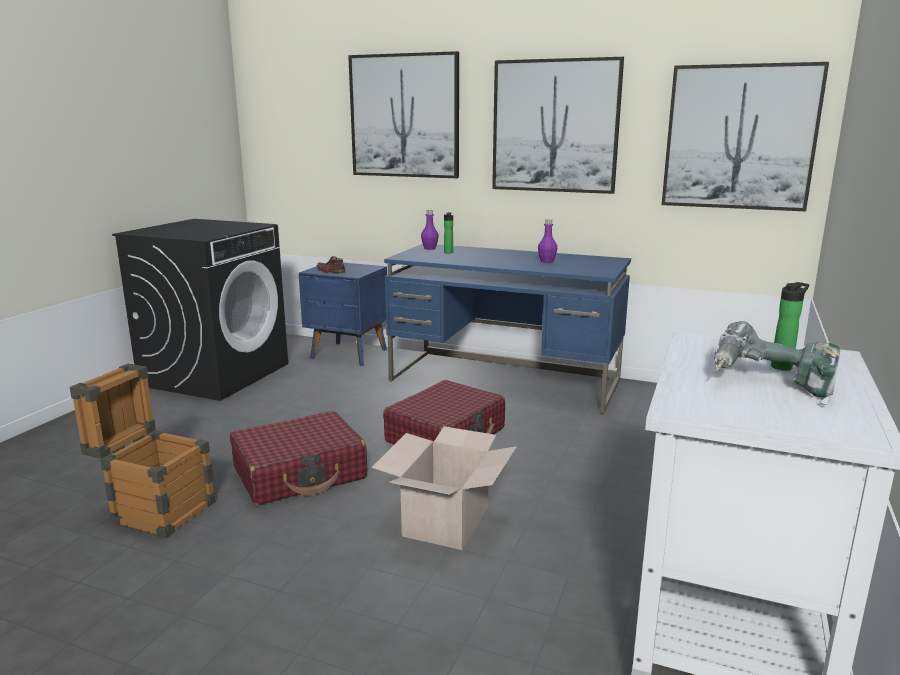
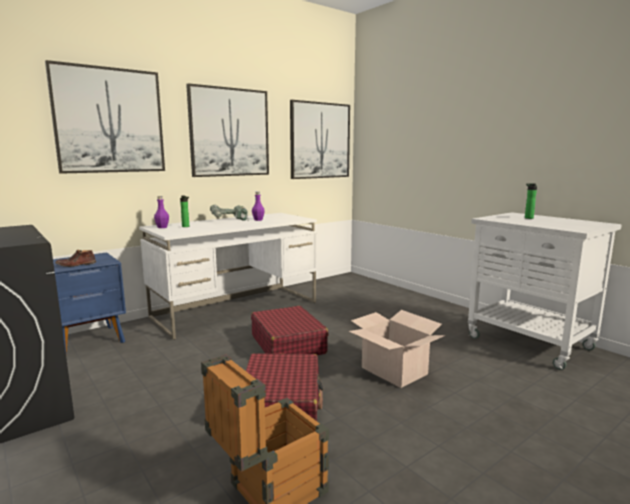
camera: 60 degrees left, 5 degrees down
blue desk [384,244,631,414] -> white desk [139,213,317,340]
power drill [714,321,841,405] -> power drill moved to [210,205,249,221]

